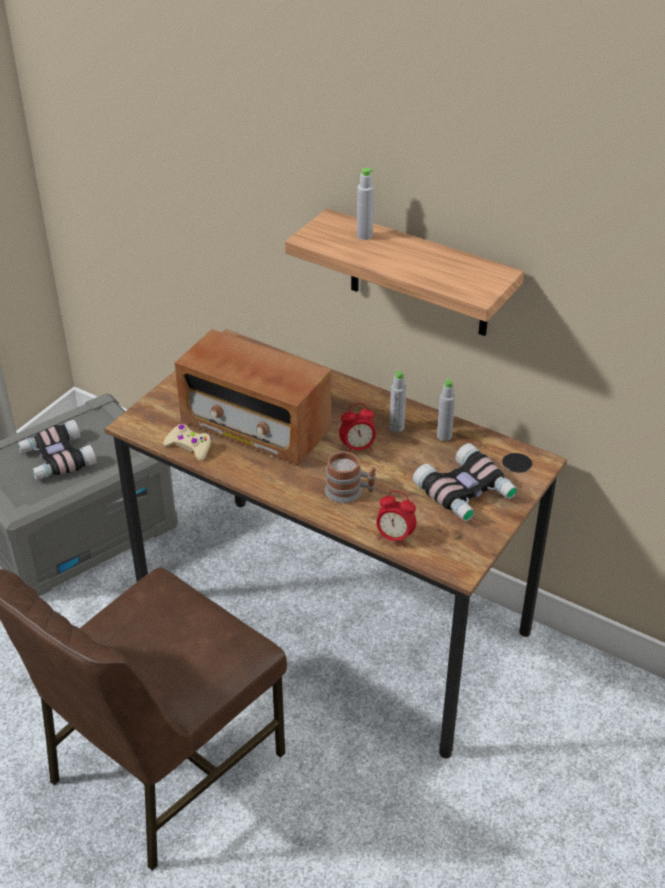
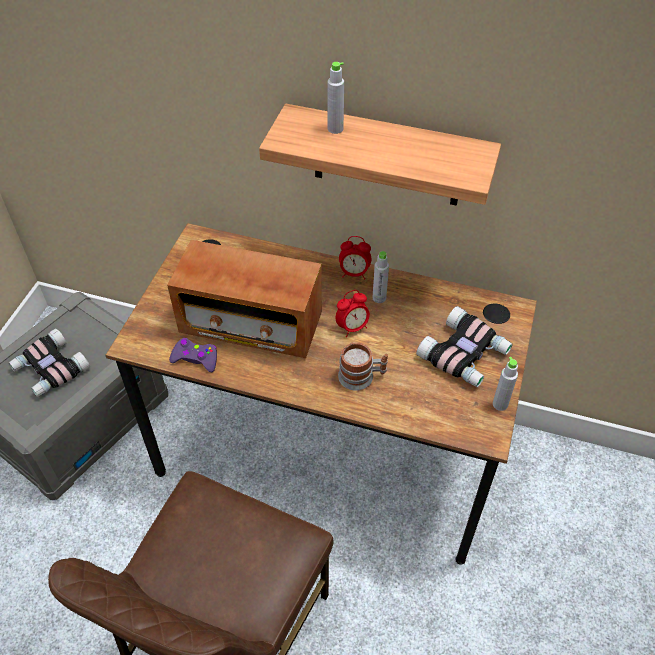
camera: 15 degrees left, 10 degrees up
beige game controller [163,424,212,461] -> purple game controller [169,338,217,372]
alarm clock [376,491,416,547] -> alarm clock moved to [339,236,371,280]
grey bottle [437,378,455,441] -> grey bottle moved to [493,357,518,411]

